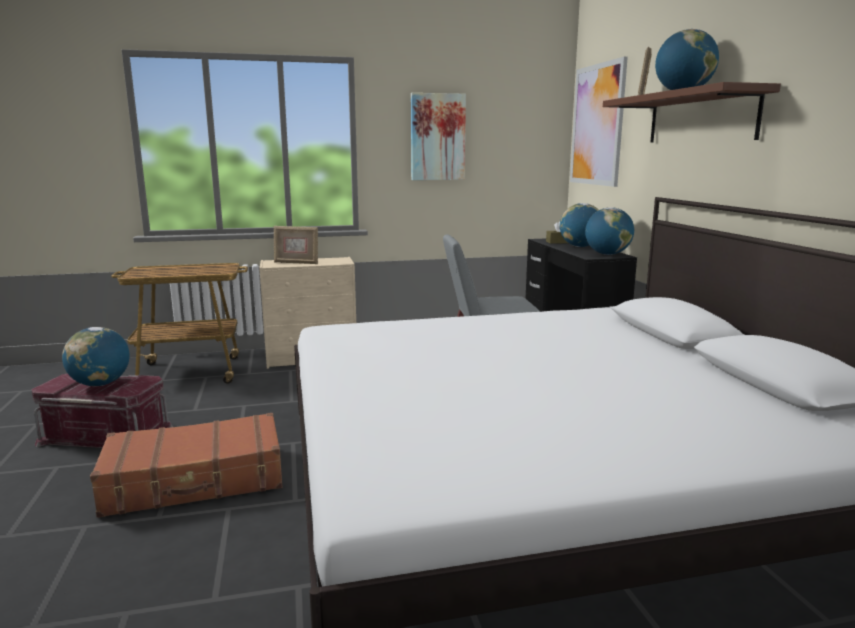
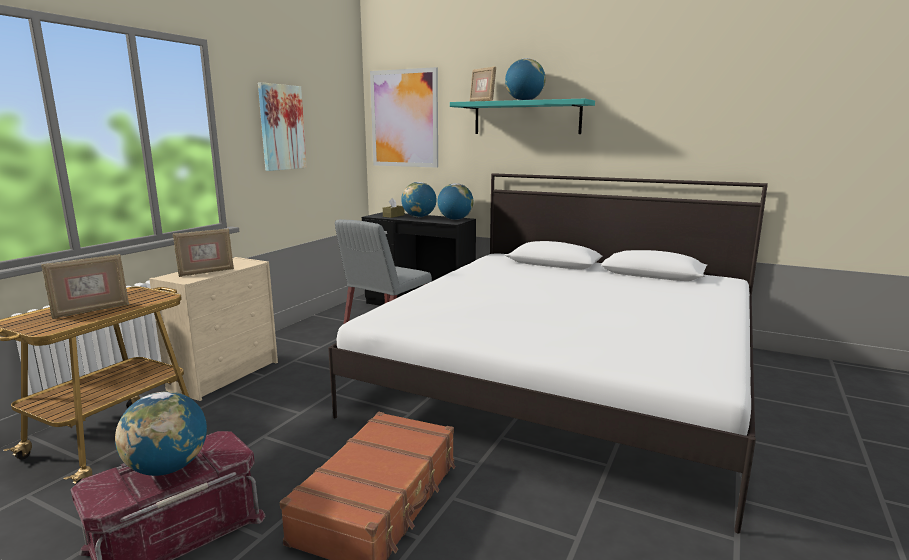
camera: 50 degrees left, 0 degrees up
brown shelf [603,82,781,142] -> turquoise shelf [450,99,595,134]
none -> picture frame [41,254,129,319]

